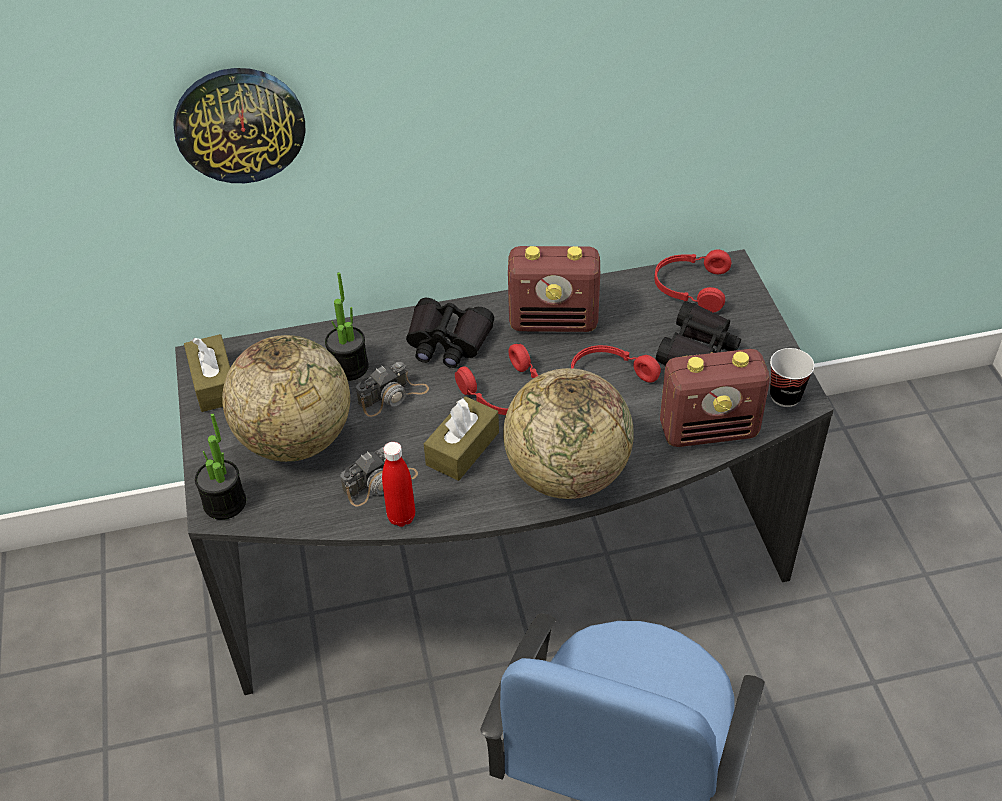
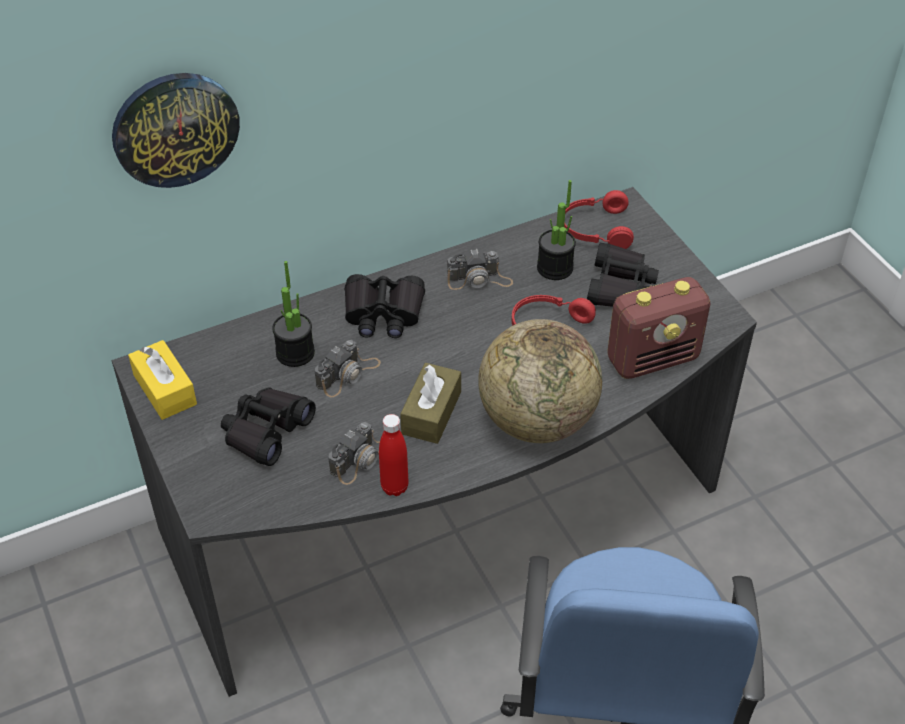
camera: 15 degrees left, 0 degrees up
brown tissue box [184,334,230,412] -> yellow tissue box [128,340,197,420]
potted plant [195,413,246,520] -> potted plant moved to [537,180,576,280]
globe [222,335,350,462] -> black binoculars [221,387,316,466]
red headphones [455,344,538,415] -> none
radio [508,246,600,332] -> camera [447,249,513,290]
cup [770,348,815,407] -> none

